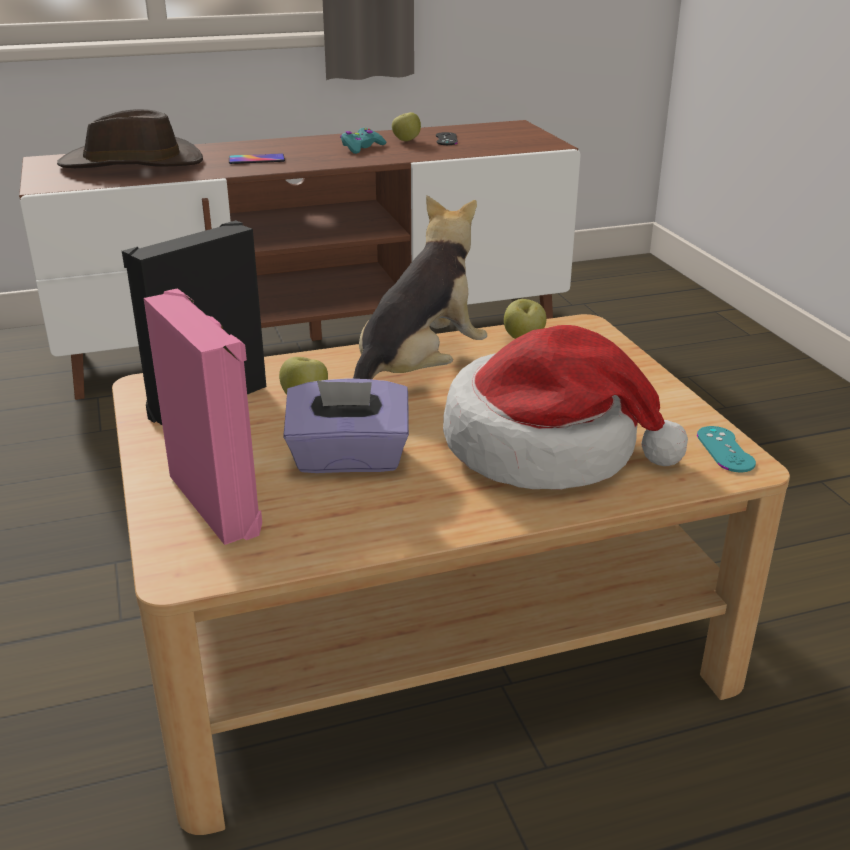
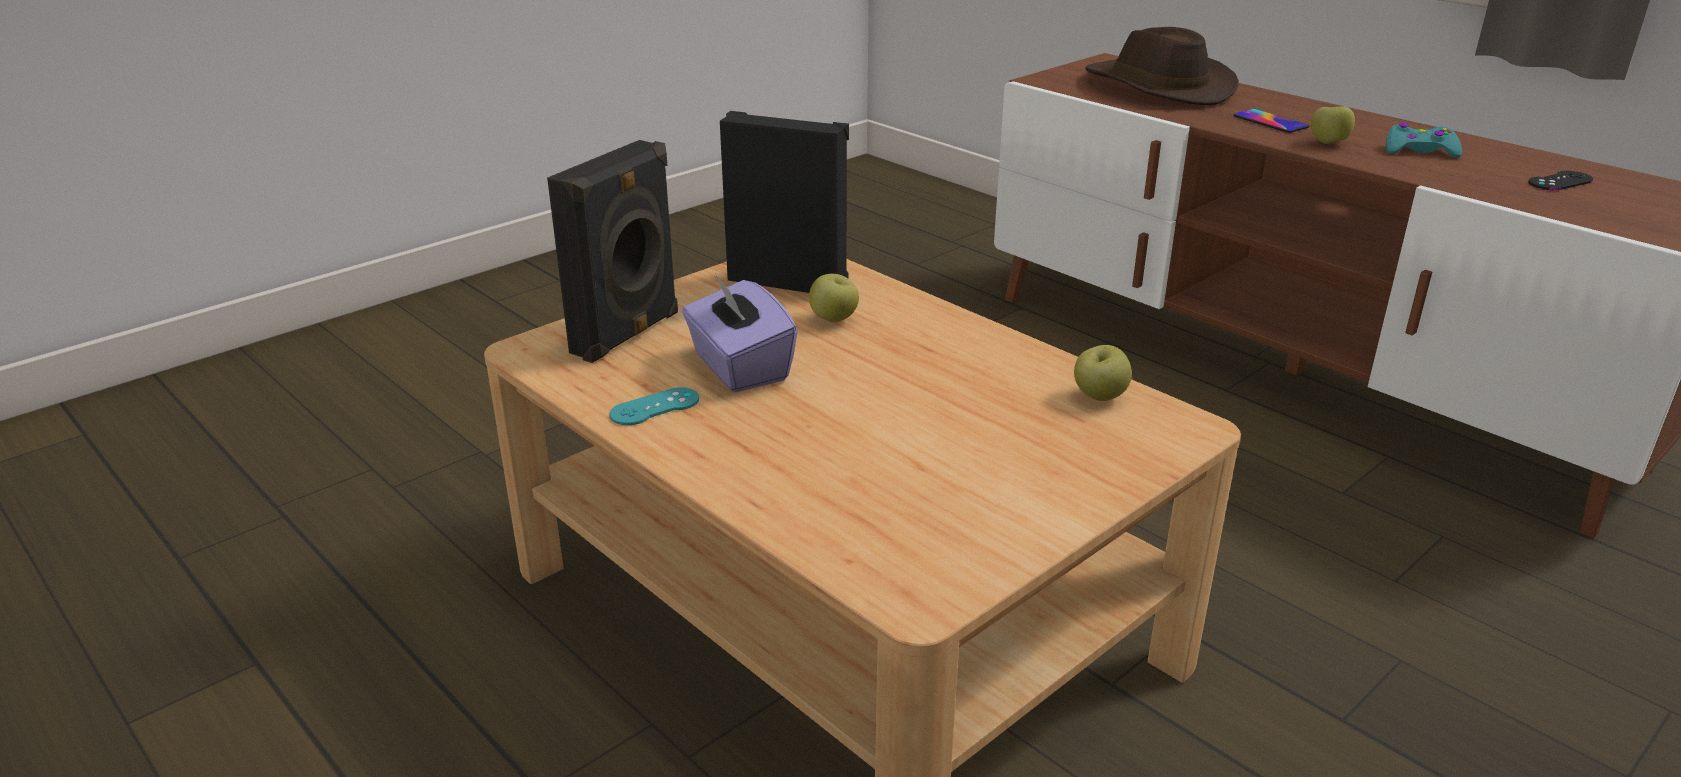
camera: 65 degrees right, 0 degrees up
pink speaker [144,288,262,545] -> black speaker [547,140,678,363]
plush toy [353,195,487,379] -> none
apple [392,112,421,141] -> apple moved to [1311,106,1355,144]
hat [443,325,688,490] -> none
turquoise game controller [697,426,756,472] -> turquoise game controller moved to [609,387,699,425]

